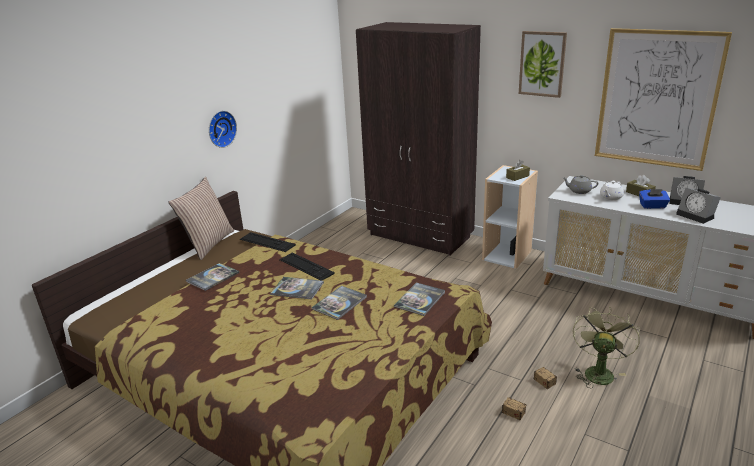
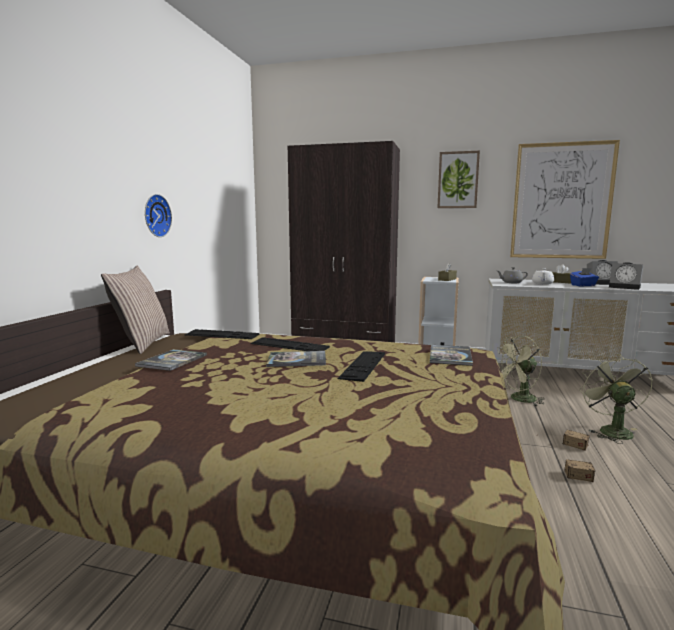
camera: 20 degrees left, 15 degrees down
book [311,286,367,320] -> keyboard [338,351,385,382]
none -> green fan [498,336,545,407]

